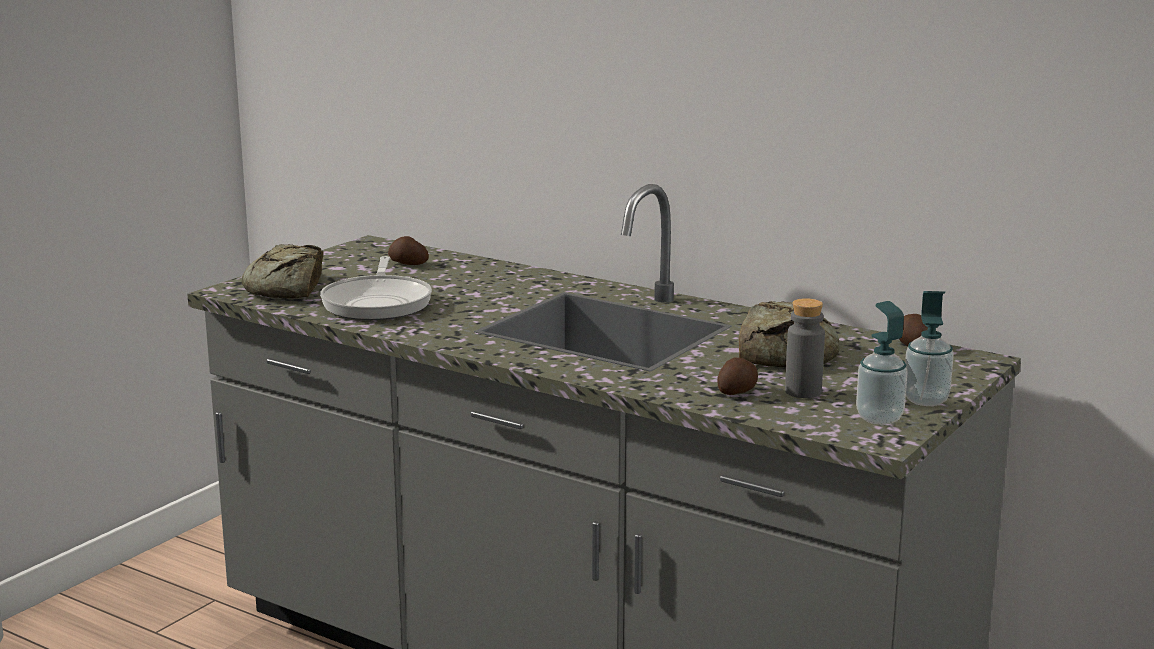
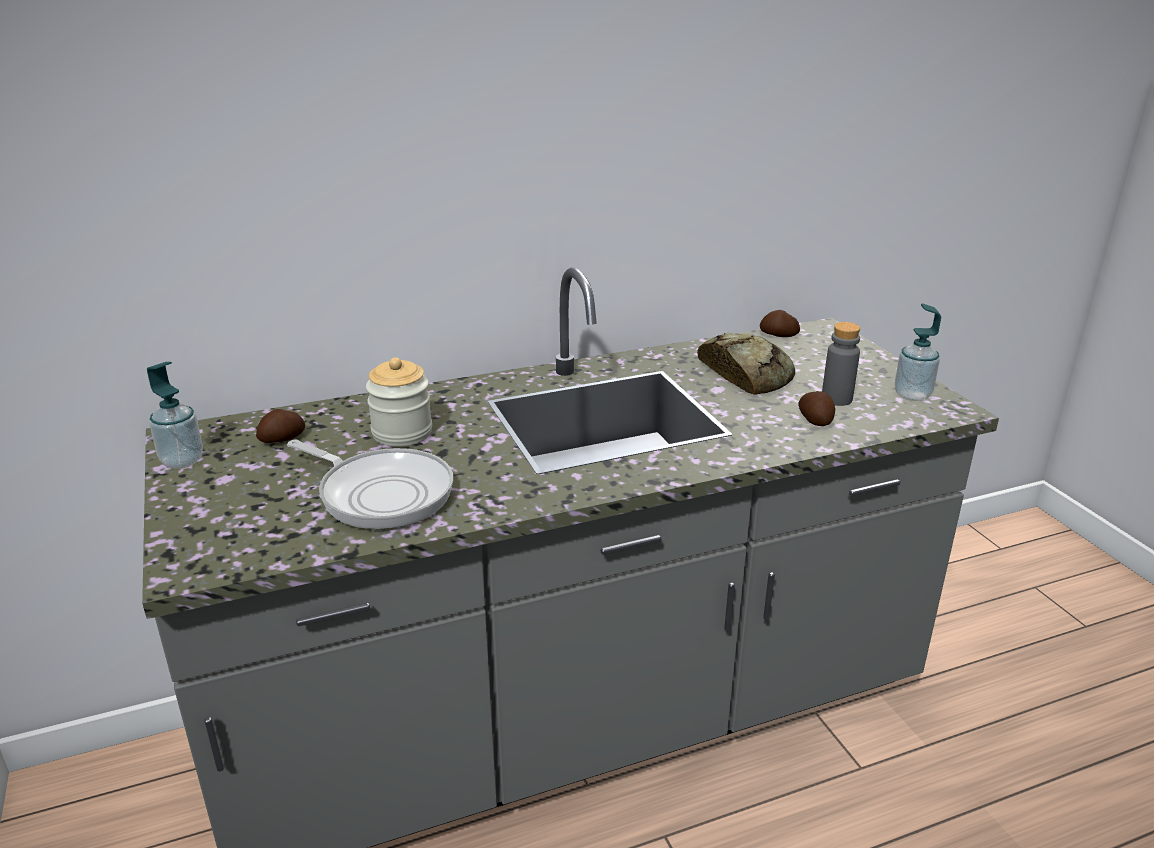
camera: 55 degrees left, 10 degrees up
bread [242,244,323,299] -> none
soap dispenser [905,291,954,406] -> soap dispenser moved to [147,362,203,469]
none -> jar [366,357,432,447]

